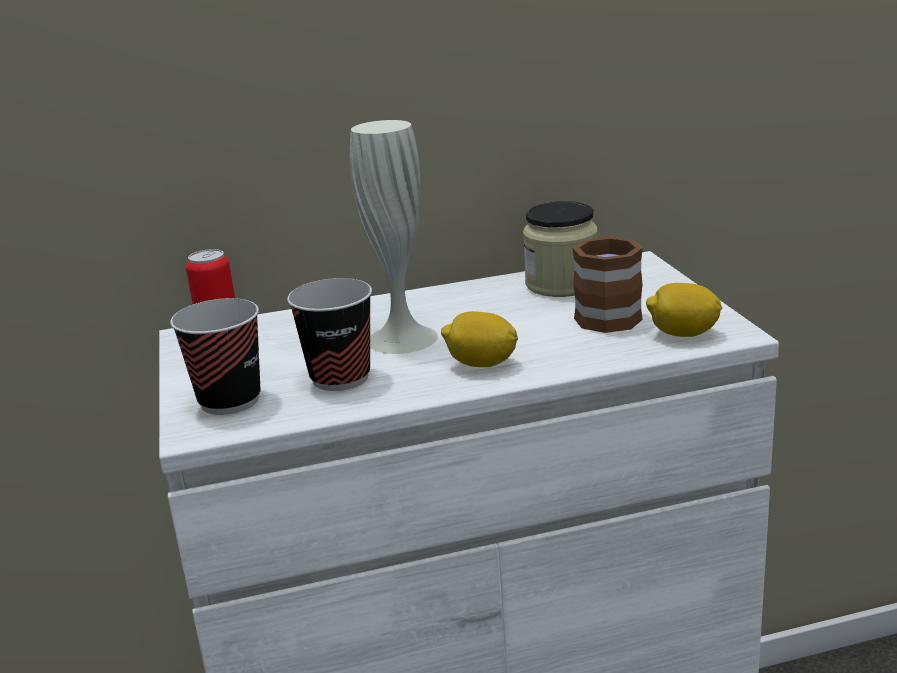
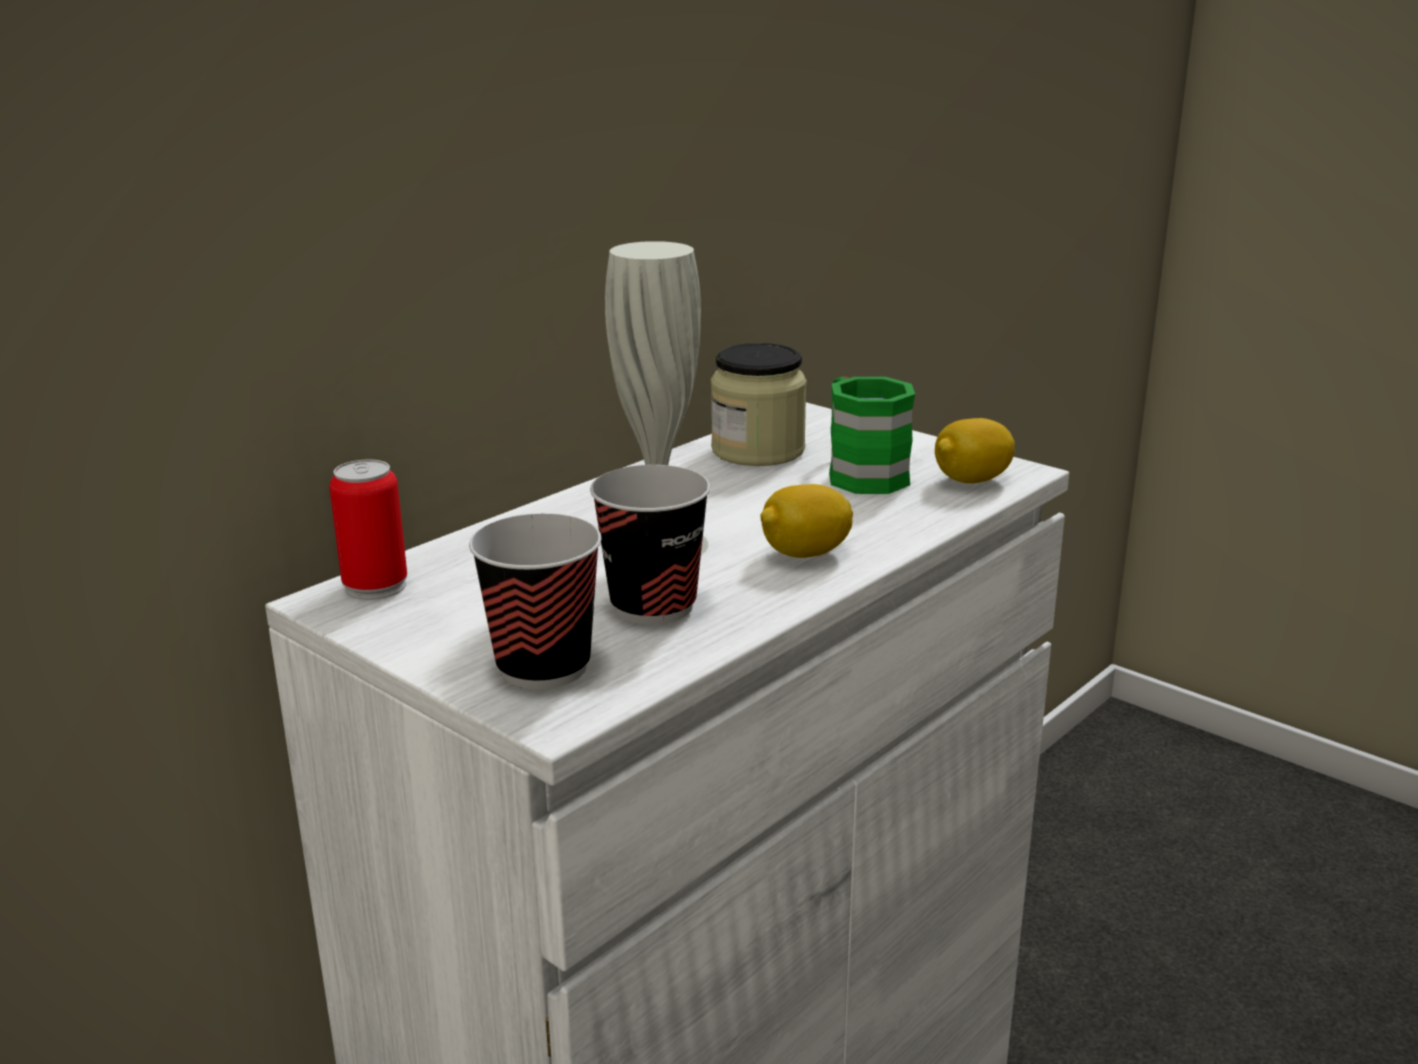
camera: 35 degrees left, 0 degrees up
brown mug [572,235,643,333] -> green mug [829,376,915,494]

